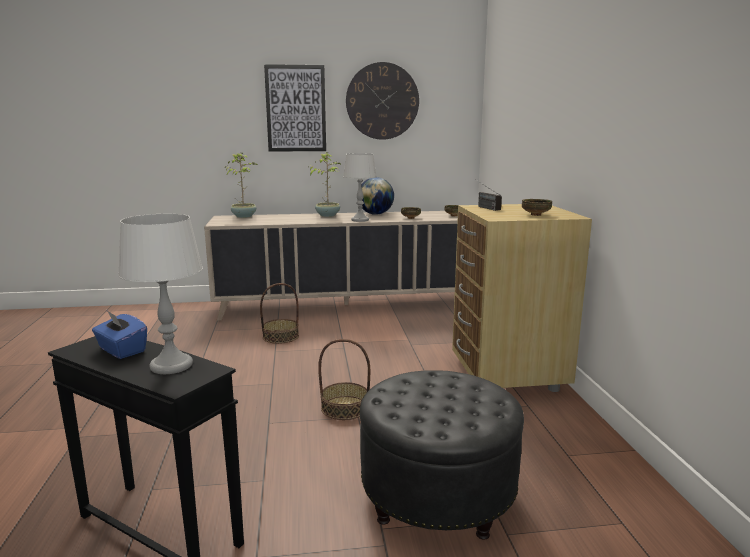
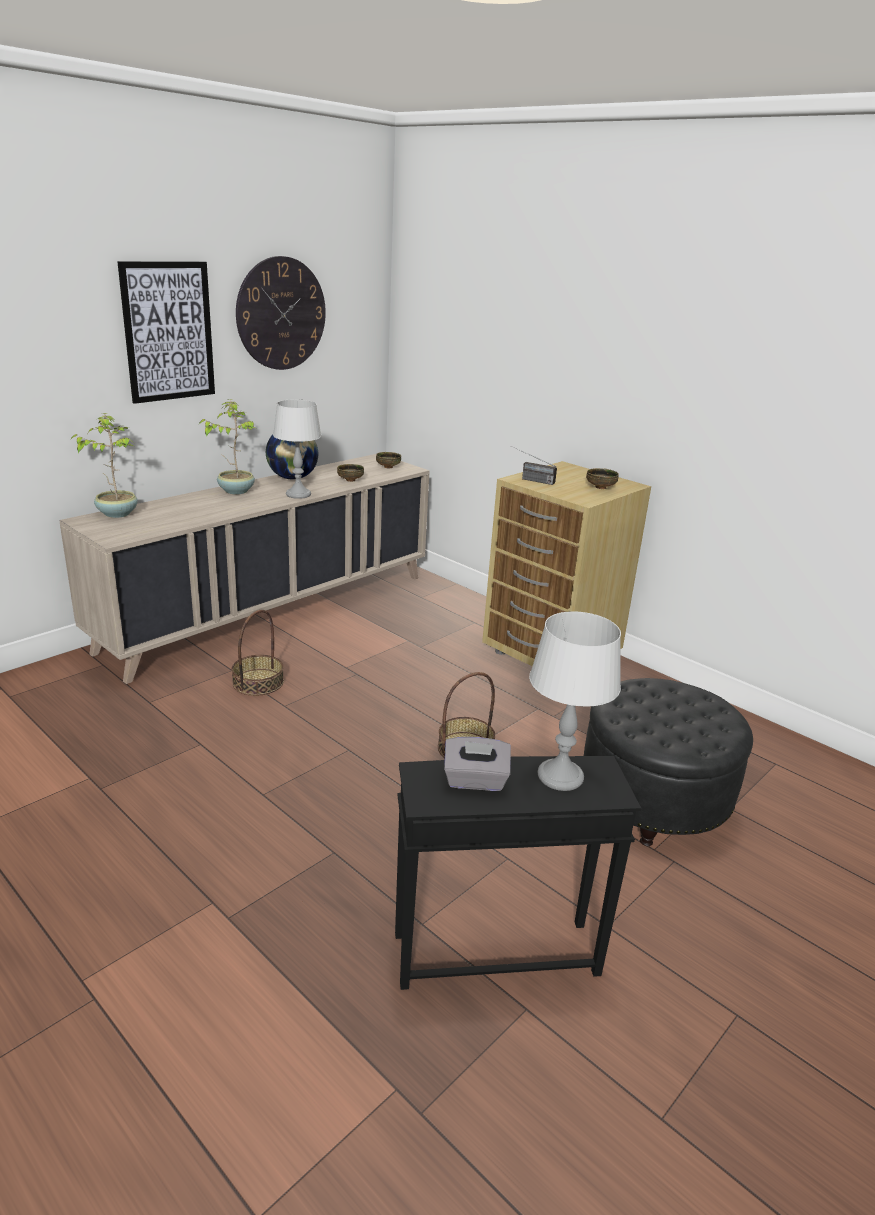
camera: 40 degrees left, 10 degrees up
blue tissue box [92,311,147,359] -> grey tissue box [444,737,511,791]

